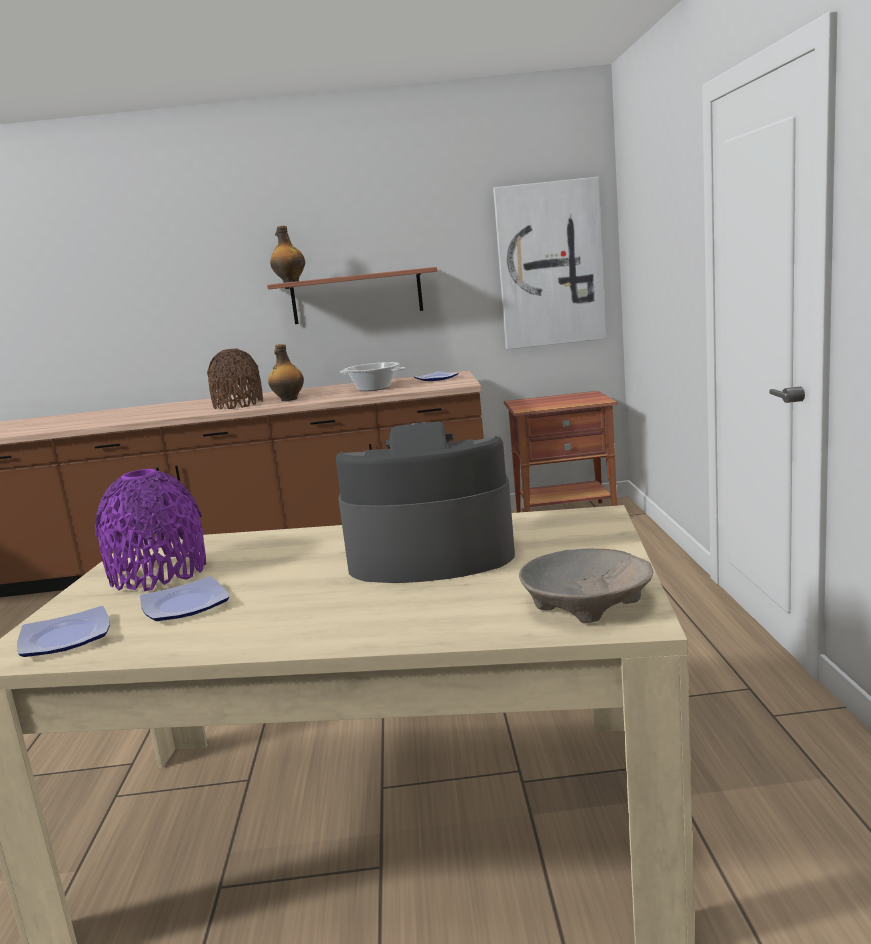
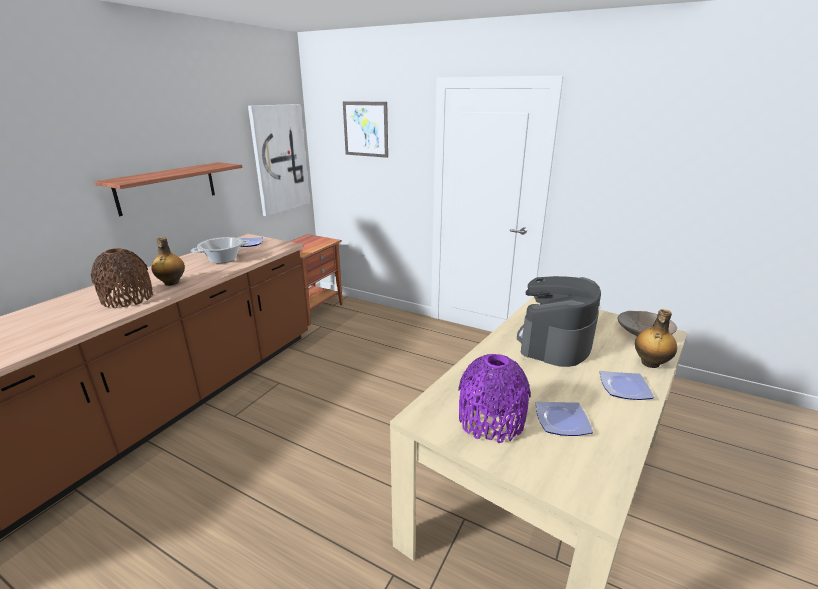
camera: 60 degrees left, 10 degrees up
plate [17,606,110,657] -> plate moved to [600,371,654,400]
bottle [270,226,305,283] -> bottle moved to [635,309,677,368]
none -> picture [343,101,388,158]

